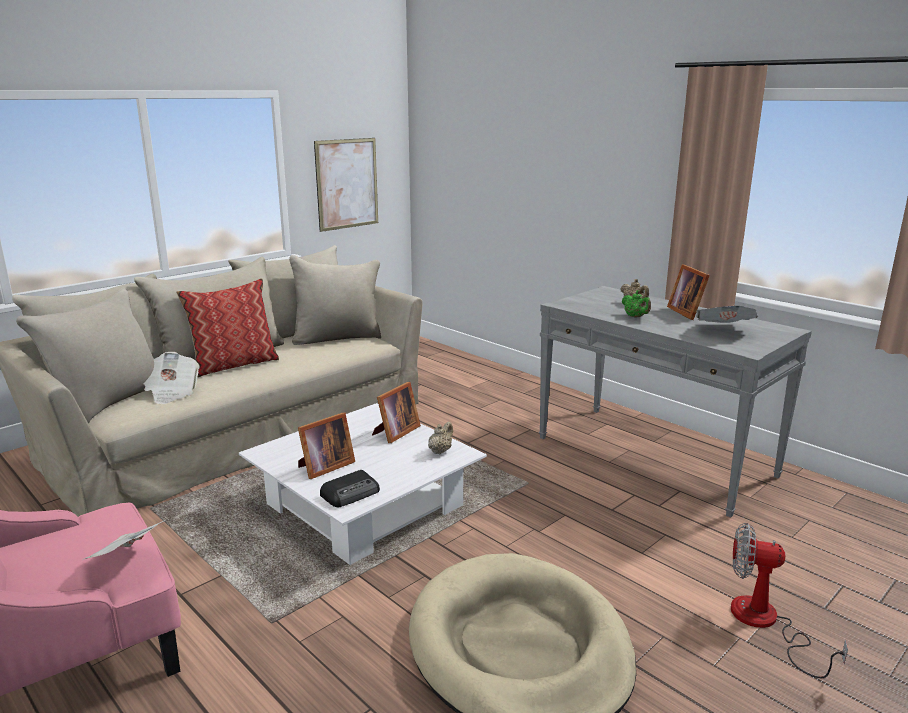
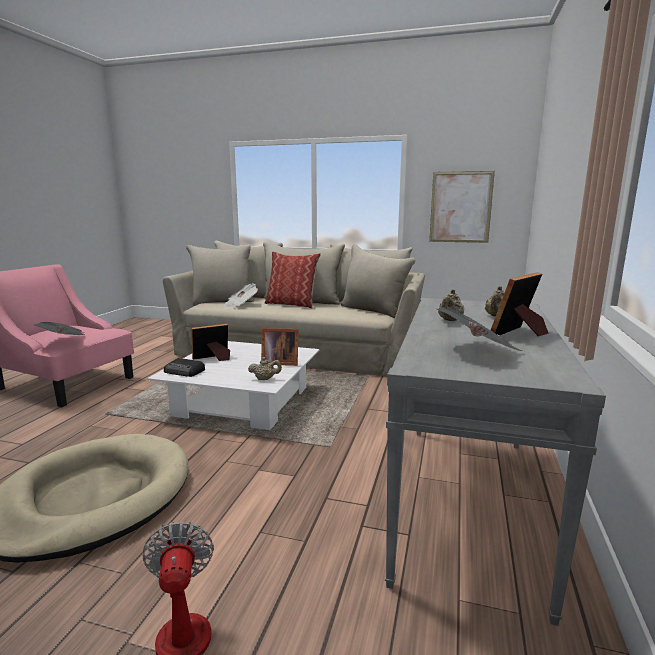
camera: 60 degrees right, 5 degrees down
picture frame [298,412,355,479] -> picture frame turned 135 degrees clockwise [192,324,230,361]
green teapot [622,290,651,318] -> beige teapot [438,289,464,321]

